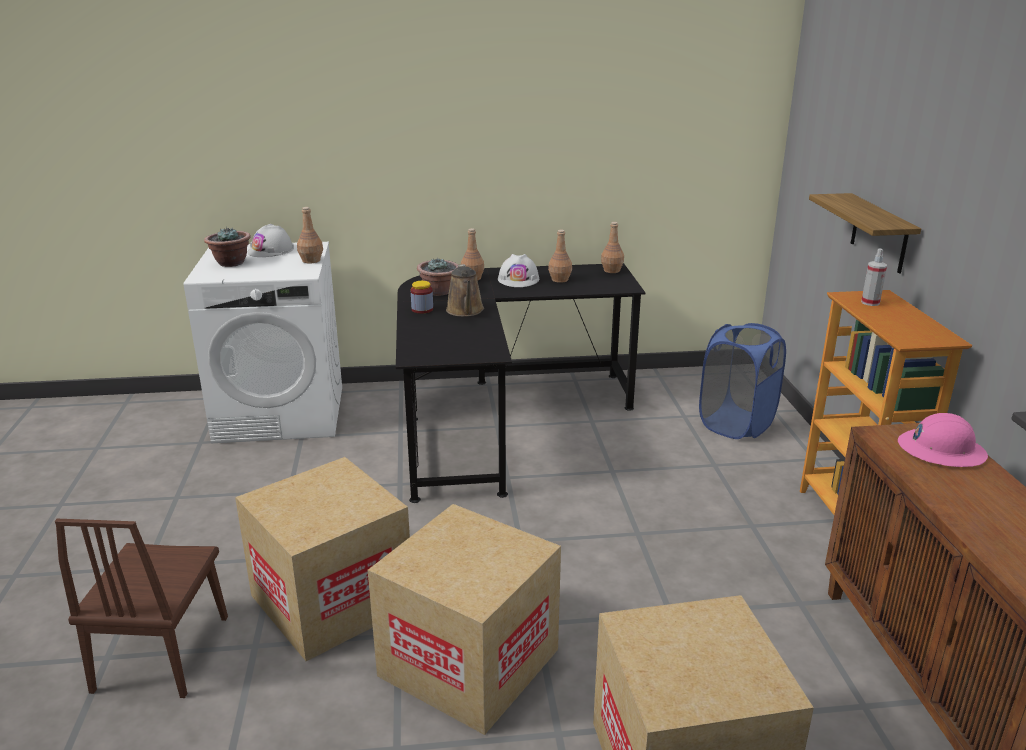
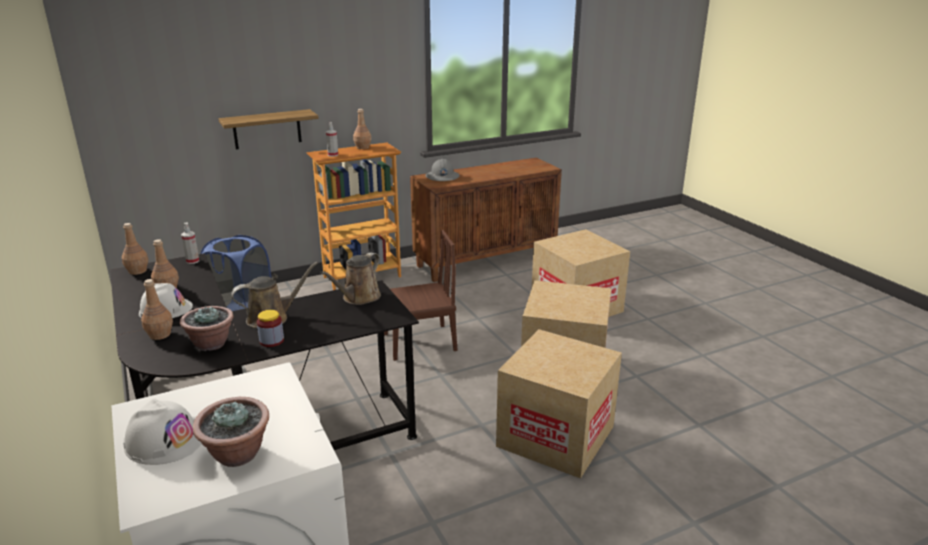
camera: 110 degrees left, 0 degrees up
brown chair [55,519,228,698] -> brown chair moved to [384,230,457,361]
brown bottle [297,207,323,264] -> brown bottle moved to [353,109,371,149]
pink hard hat [898,413,988,467] -> grey hard hat [425,159,460,181]
none -> spray bottle [181,223,199,264]
none -> brown watering can [320,252,381,305]

